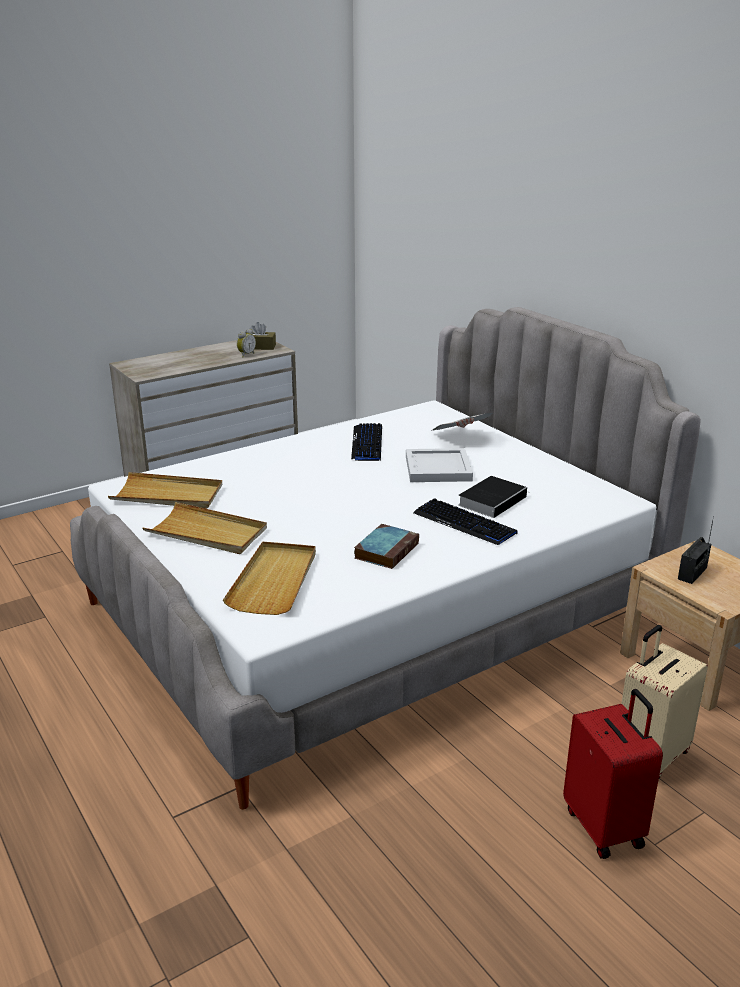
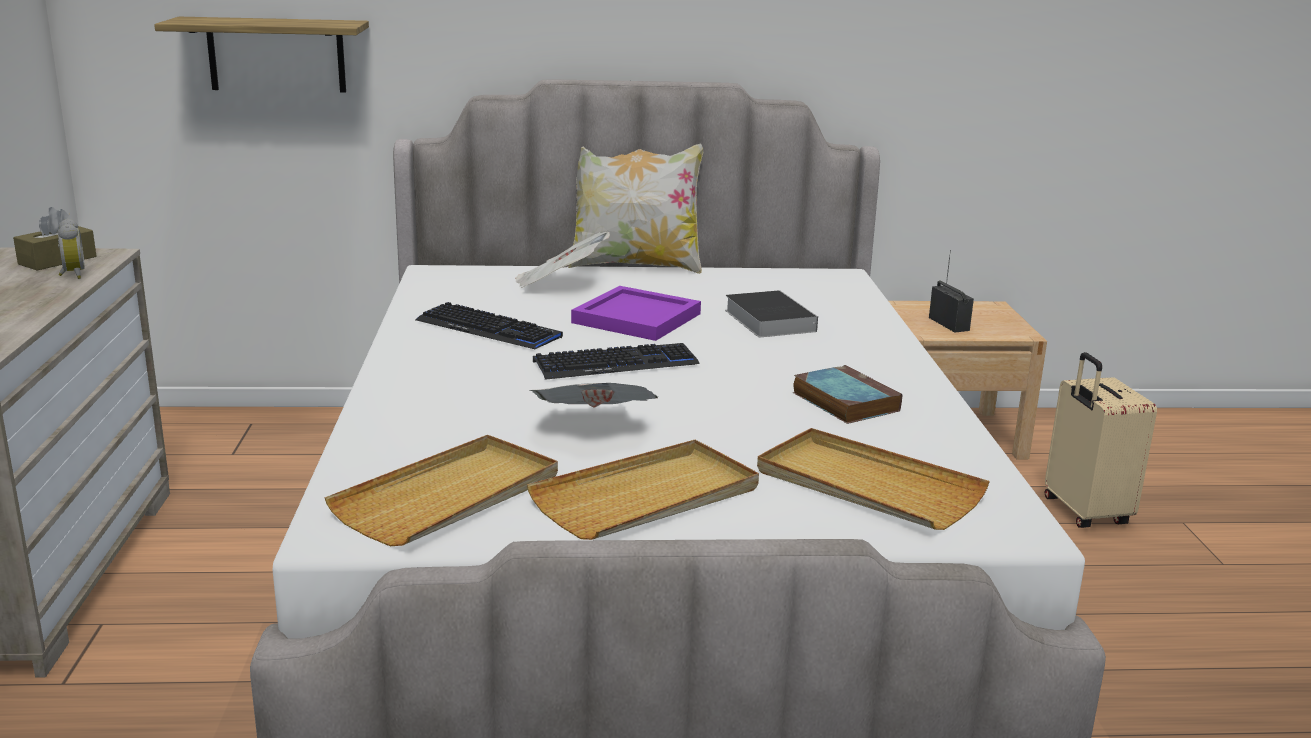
camera: 60 degrees left, 5 degrees down
white tray [406,448,473,482] -> purple tray [571,286,701,341]
keyboard [413,498,518,545] -> keyboard moved to [533,343,700,380]
red suitcase [563,689,663,859] -> none
none -> shelf [154,17,369,92]
none -> newspaper [530,383,658,408]
none -> pillow [568,143,703,274]

